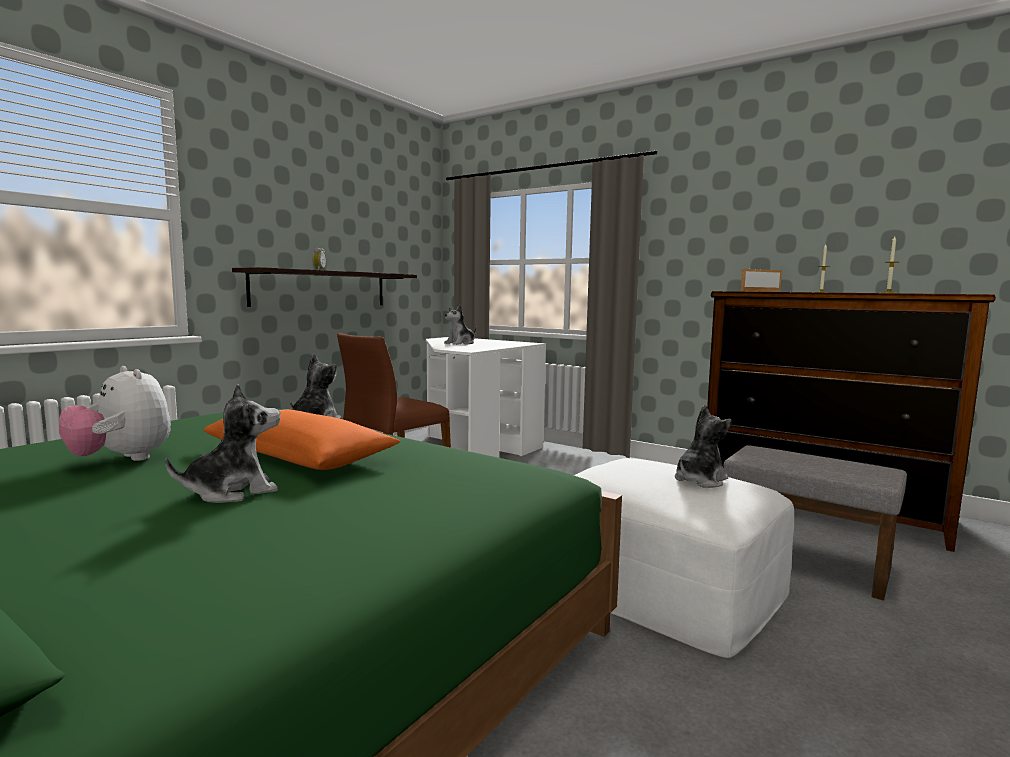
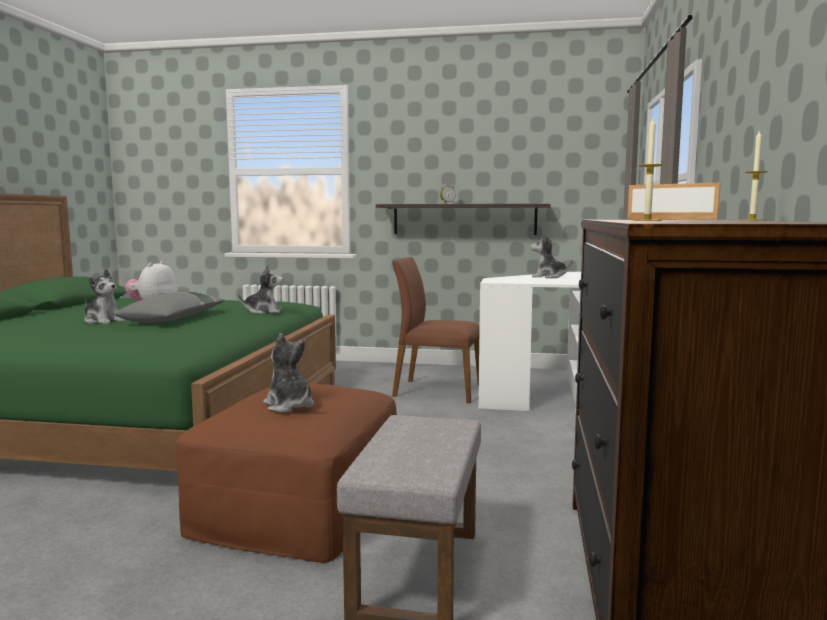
camera: 65 degrees right, 0 degrees up
orange pillow [204,409,400,470] -> grey pillow [114,291,225,323]
white ottoman [574,458,794,658] -> brown ottoman [176,383,397,563]
plush toy [675,405,731,488] -> plush toy turned 150 degrees counterclockwise [264,333,314,413]

